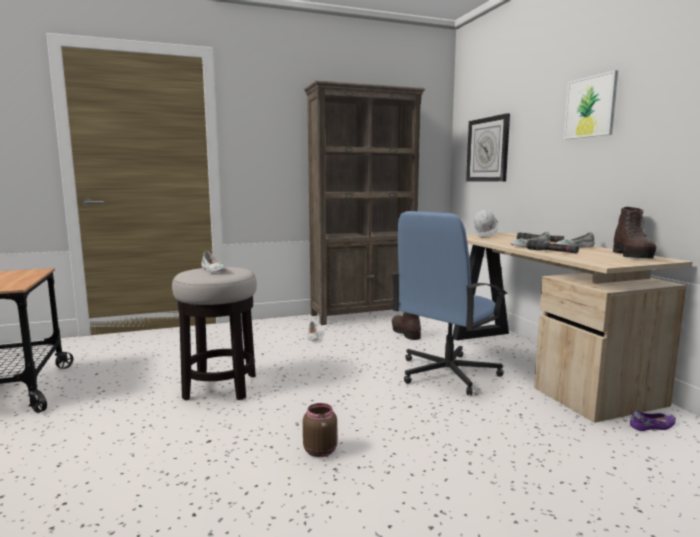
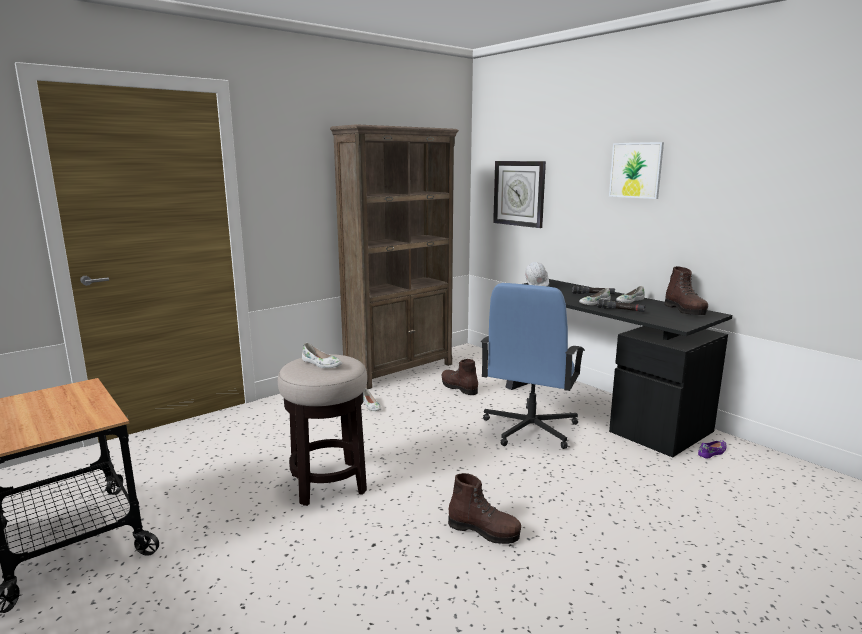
camera: 20 degrees left, 5 degrees up
brown jar [303,403,337,457] -> brown boot [448,473,521,544]
beige desk [453,233,693,423] -> black desk [505,279,732,458]

